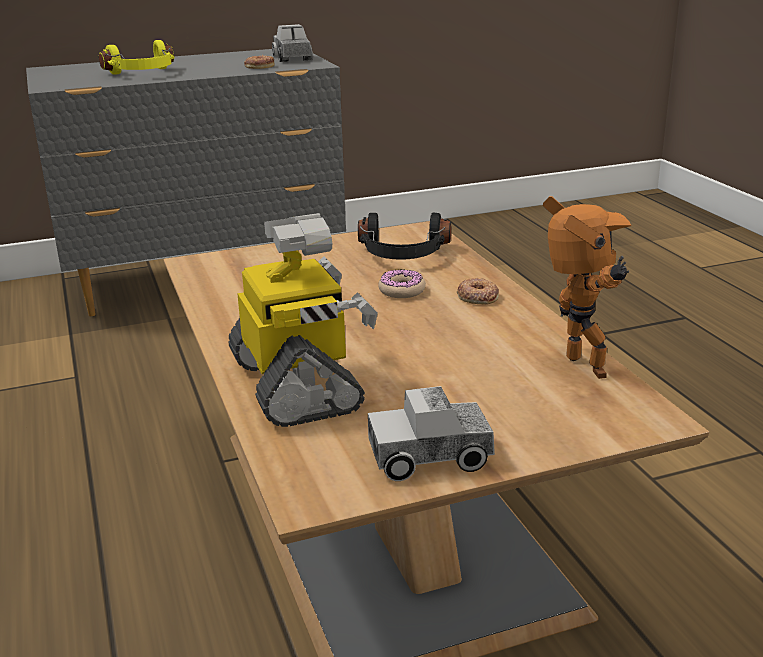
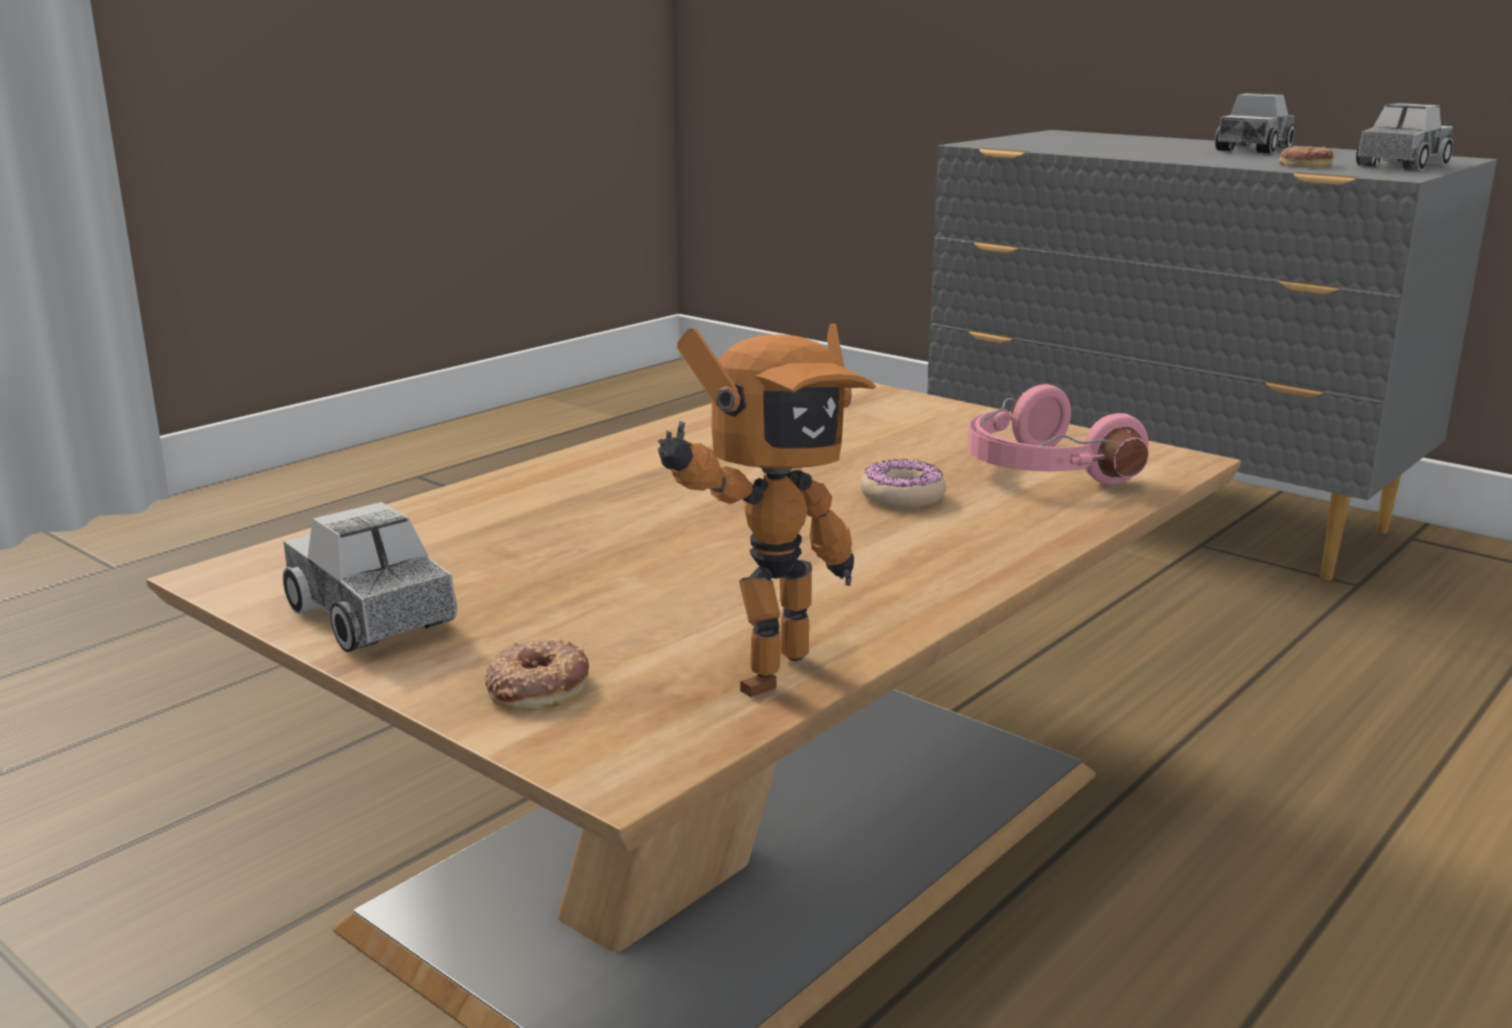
camera: 60 degrees right, 5 degrees down
yellow headphones [99,40,175,75] -> none
toy robot [228,213,378,427] -> none
black headphones [358,213,451,260] -> pink headphones [968,384,1149,485]
donut [457,277,499,305] -> donut moved to [485,639,589,710]
none -> toy truck [1215,93,1295,154]

